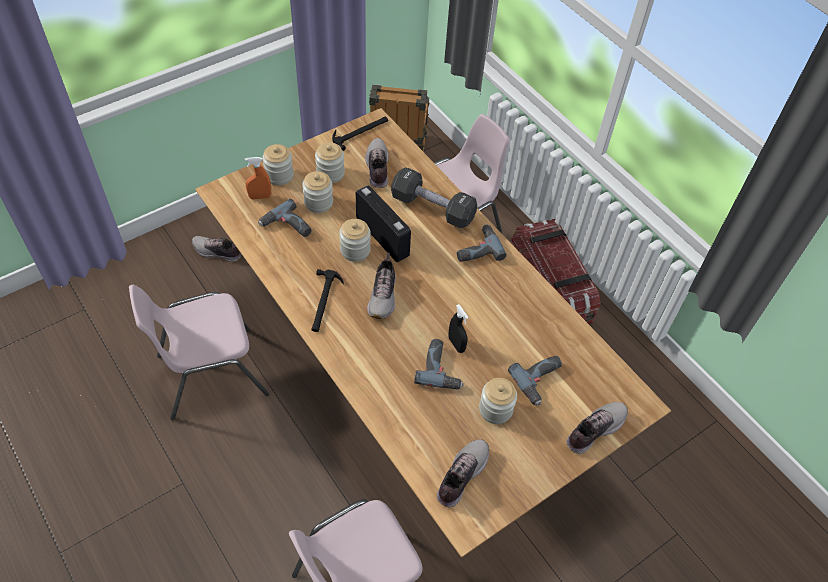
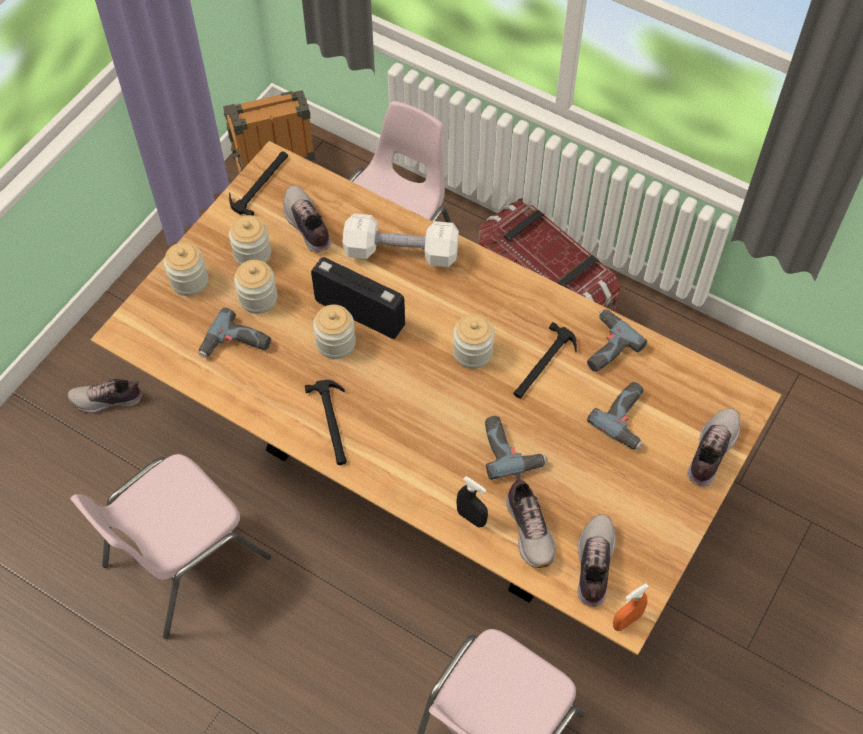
camera: 20 degrees left, 5 degrees up
orange spray bottle [245,157,271,200] -> orange spray bottle moved to [613,584,649,631]
shoe [367,253,396,319] -> shoe moved to [506,472,555,568]
black dumbbell [391,168,477,228] -> white dumbbell [343,213,459,267]
black spray bottle [448,304,469,353] -> black spray bottle moved to [456,476,488,528]
power drill [457,224,507,262] -> power drill moved to [587,310,647,372]
jar [479,378,517,424] -> jar moved to [453,314,494,369]
none -> hammer [513,322,577,398]

